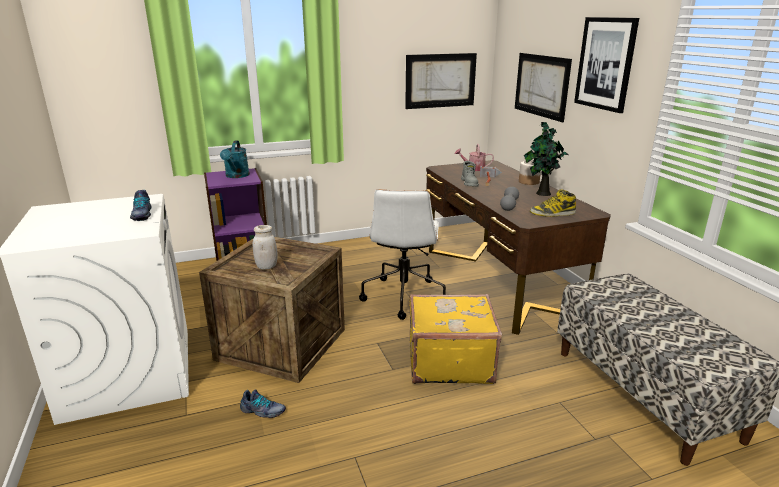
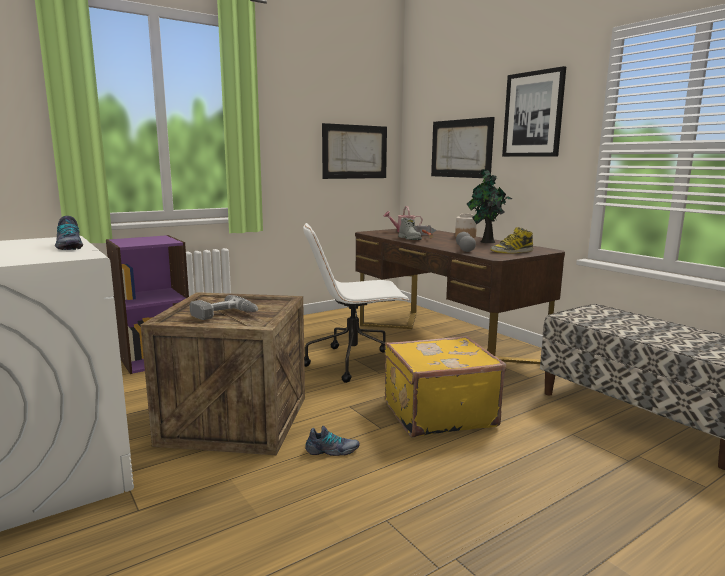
camera: 15 degrees left, 10 degrees down
turquoise watering can [220,140,250,178] -> none
shoe [240,389,286,418] -> shoe moved to [305,426,360,456]
white jar [253,225,278,269] -> power drill [190,295,258,320]
white office chair [359,189,446,320] -> white office chair turned 90 degrees clockwise [303,223,410,383]

